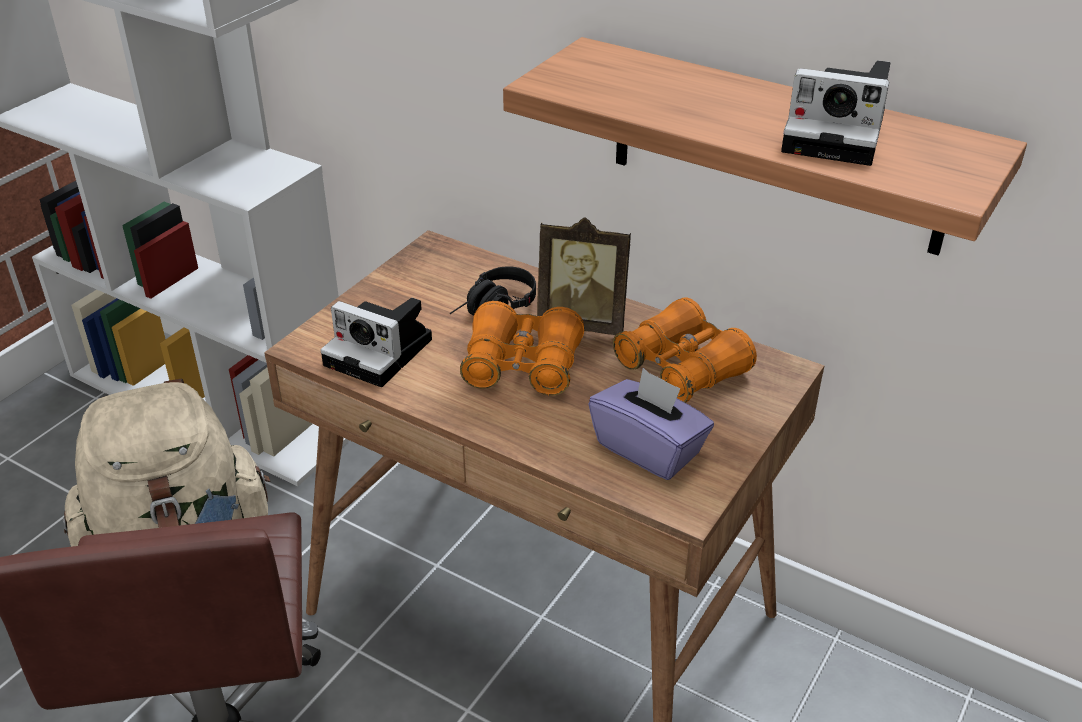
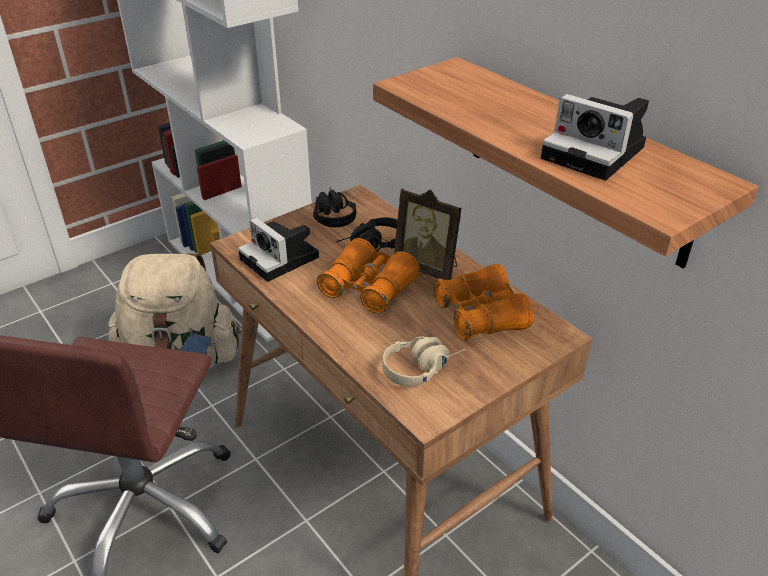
camera: 20 degrees right, 0 degrees up
purple tissue box [589,368,714,480] -> beige headphones [382,336,466,386]
none -> black headphones [313,188,356,227]

